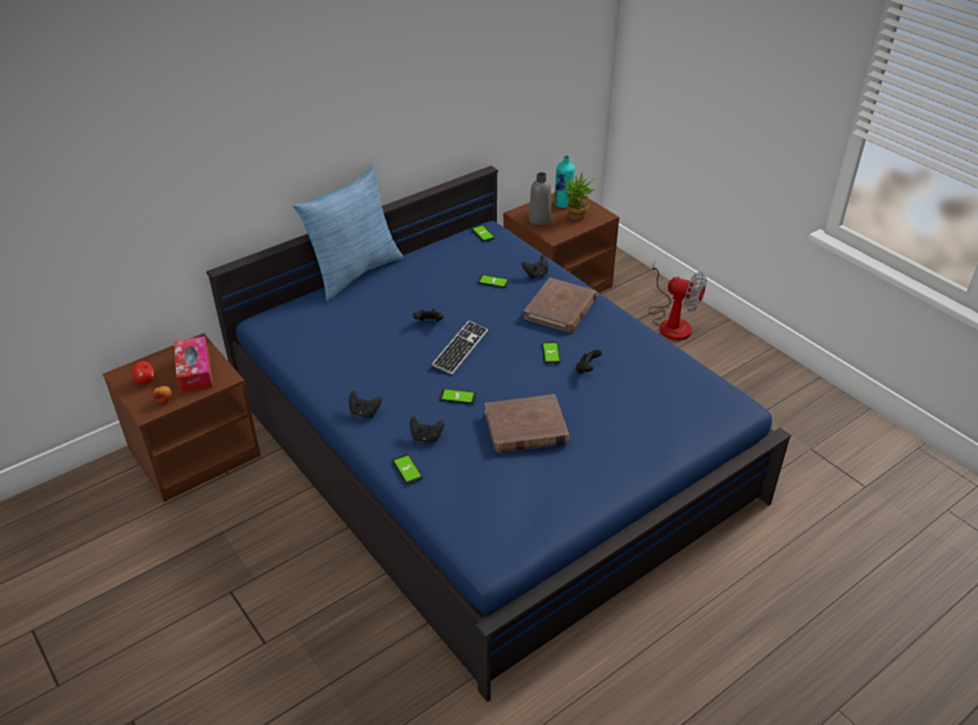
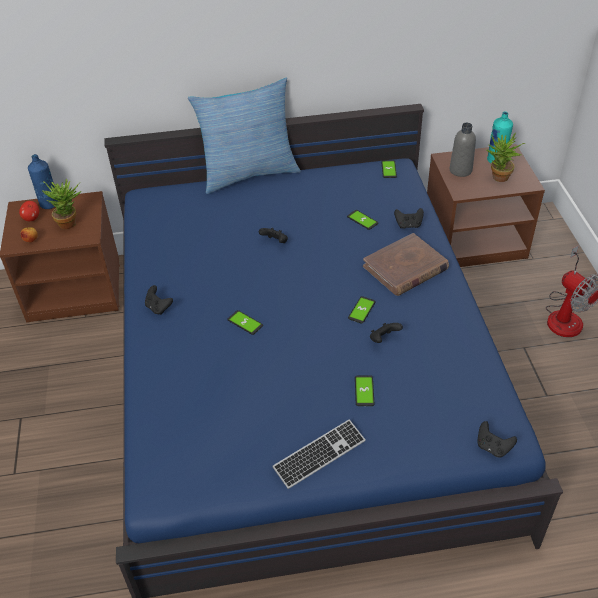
camera: 30 degrees right, 5 degrees up
tissue box [174,336,212,393] -> potted plant [42,178,81,229]
phone [392,454,423,484] -> phone moved to [355,375,375,406]
black game controller [410,417,444,443] -> black game controller moved to [477,421,517,457]
keyboard [432,321,488,375] -> keyboard moved to [272,419,366,489]
brown book [485,394,569,453] -> none
none -> blue bottle [28,154,59,209]

